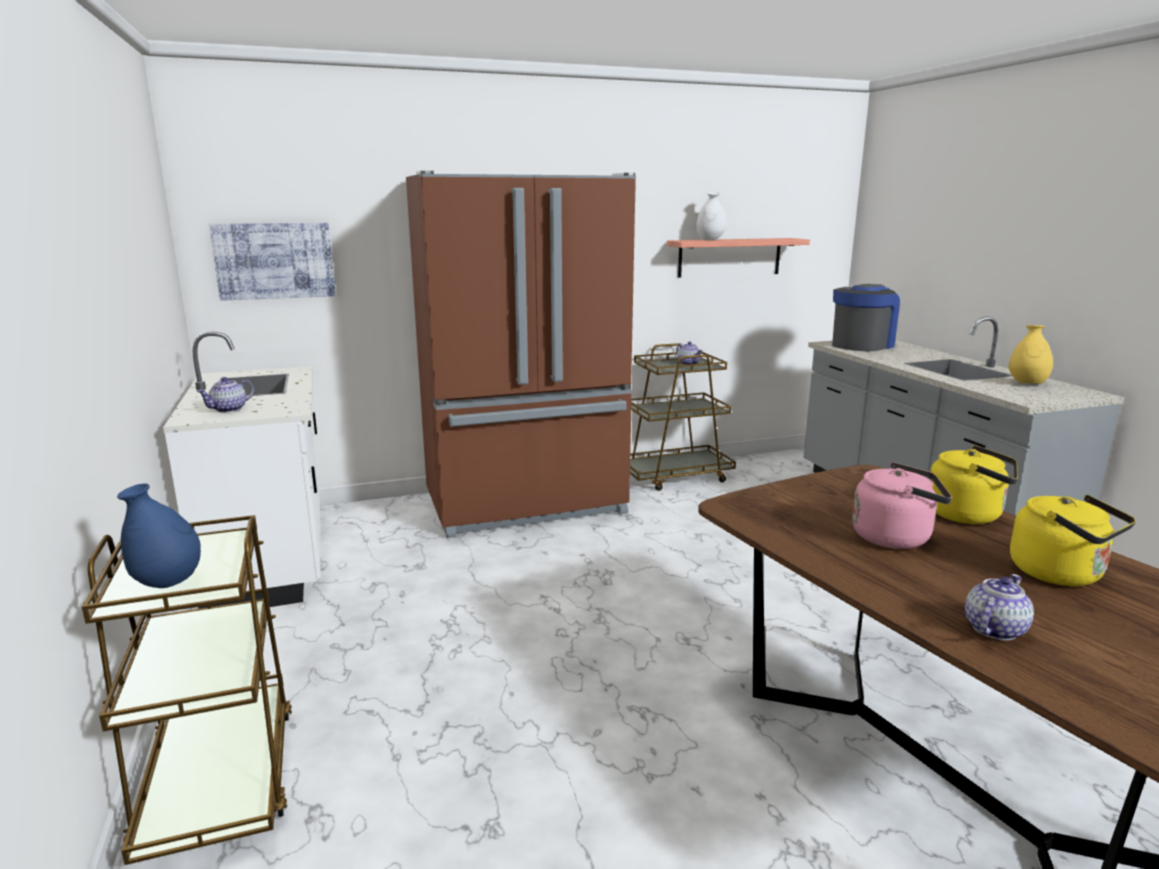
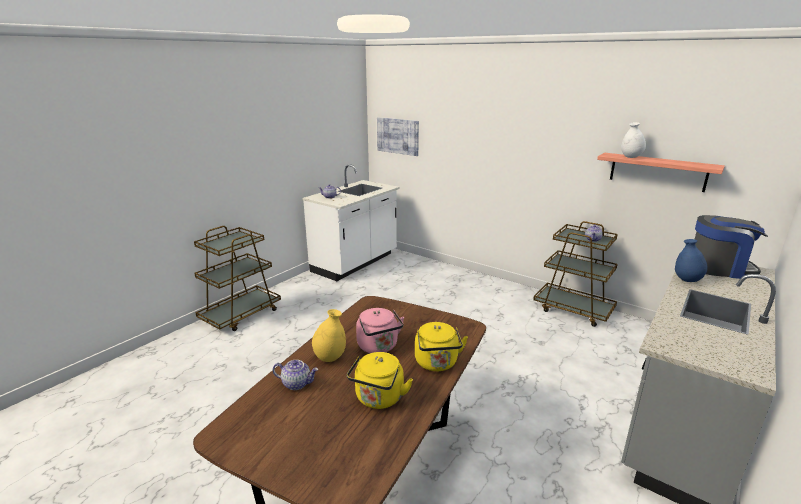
camera: 55 degrees right, 5 degrees up
blue vase [117,483,201,588] -> blue vase moved to [675,239,708,282]
brown fridge [406,171,636,538] -> none
yellow vase [1008,325,1053,384] -> yellow vase moved to [312,309,346,362]

